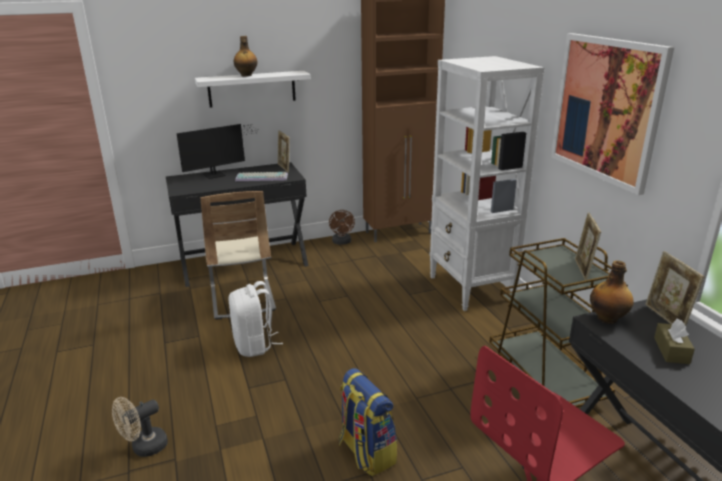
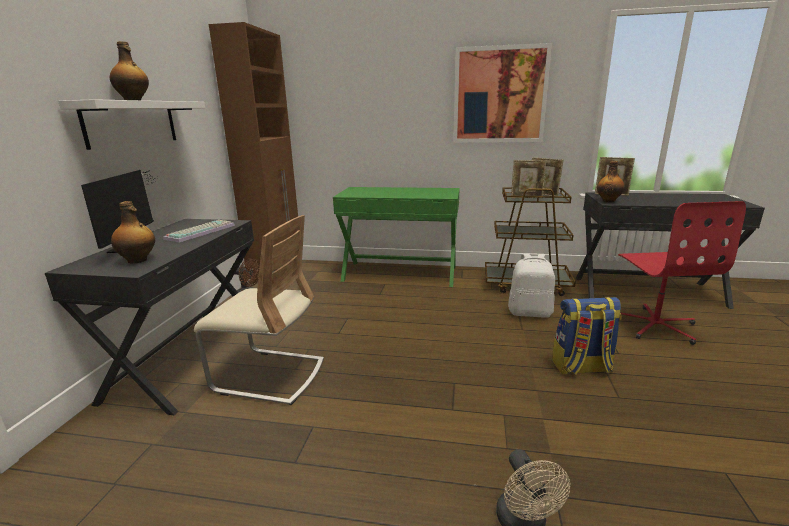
camera: 60 degrees left, 5 degrees down
white backpack [228,281,283,357] -> white backpack moved to [508,254,555,318]
picture frame [277,130,290,172] -> picture frame moved to [511,160,546,198]
white bookcase [429,56,545,311] -> green desk [333,187,460,287]
brown tissue box [654,319,695,364] -> none
none -> bottle [111,201,155,264]

